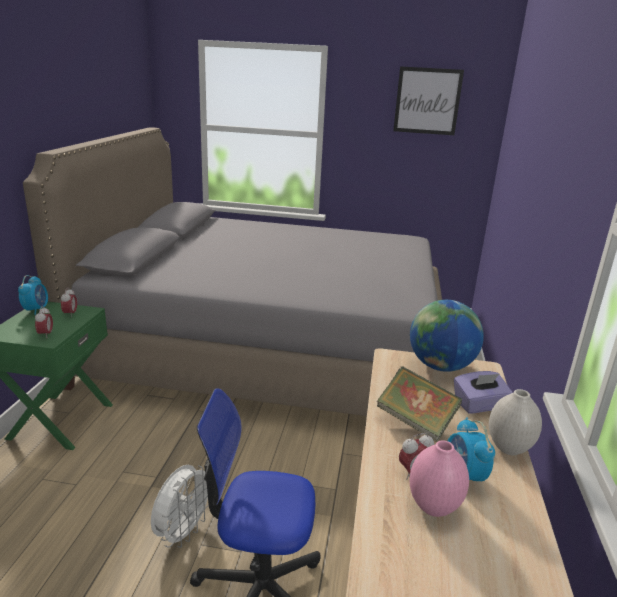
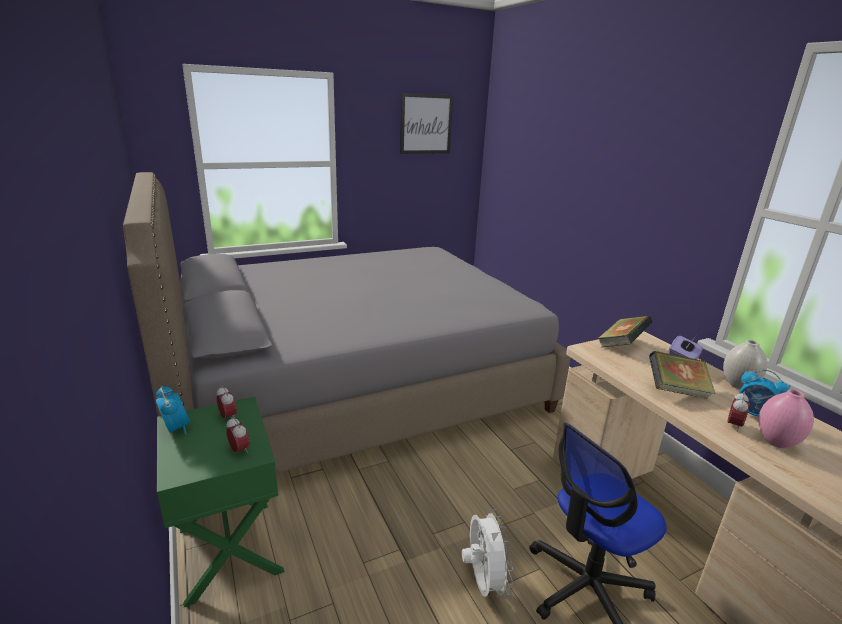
camera: 35 degrees left, 0 degrees up
globe [410,300,484,372] -> book [597,316,652,348]

